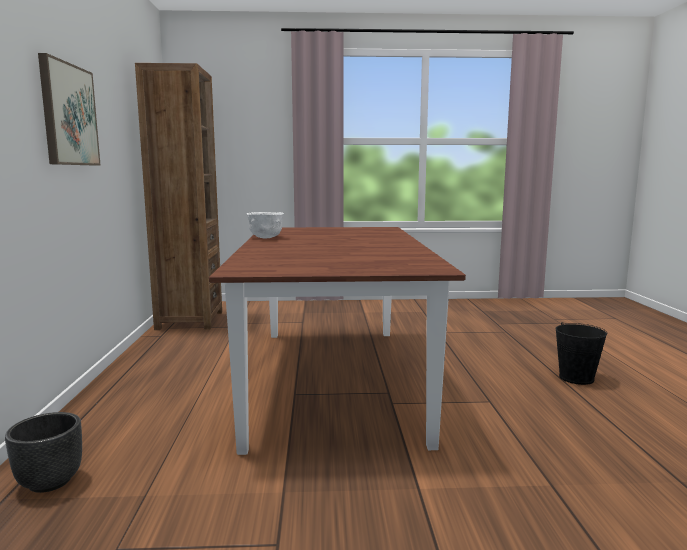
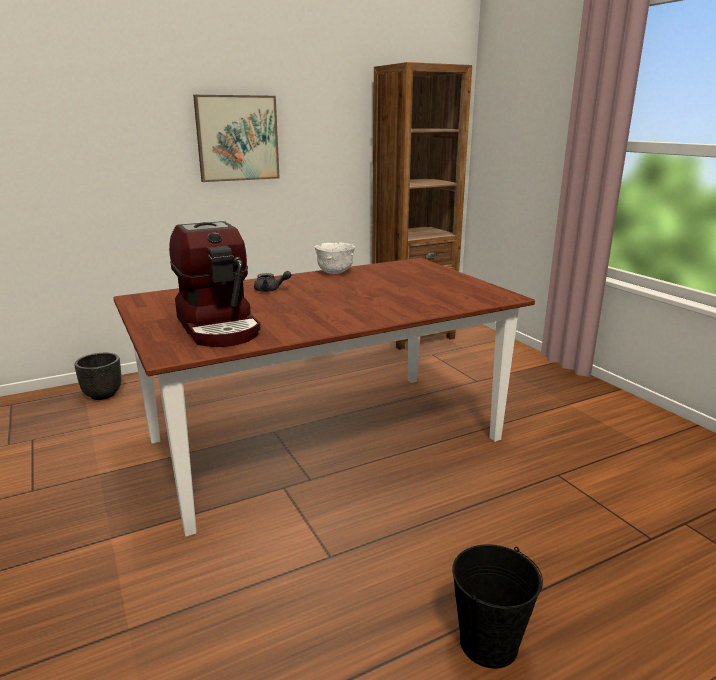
camera: 65 degrees right, 10 degrees up
none -> coffee machine [169,221,261,347]
none -> grey teapot [254,271,291,292]

